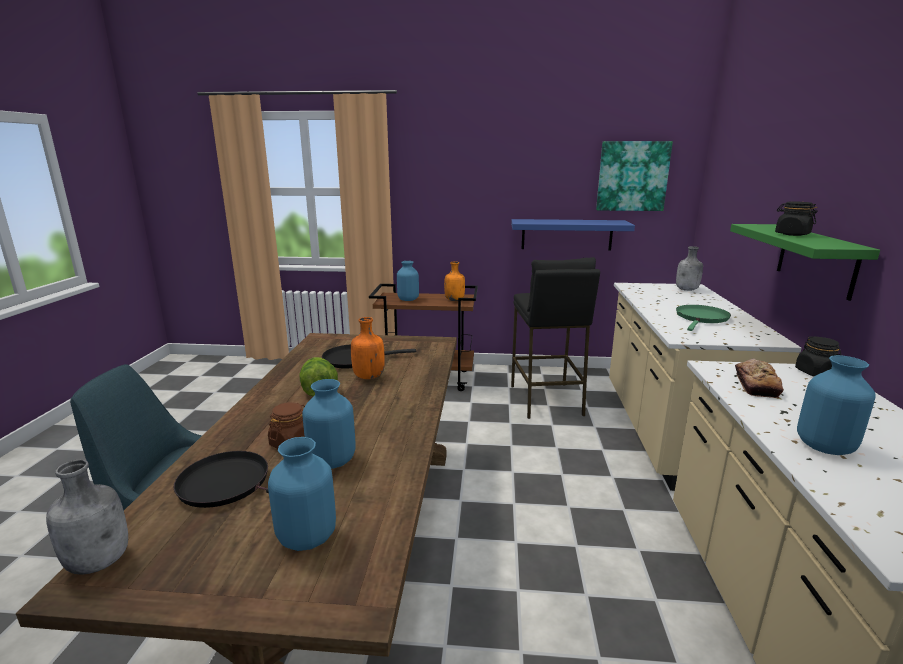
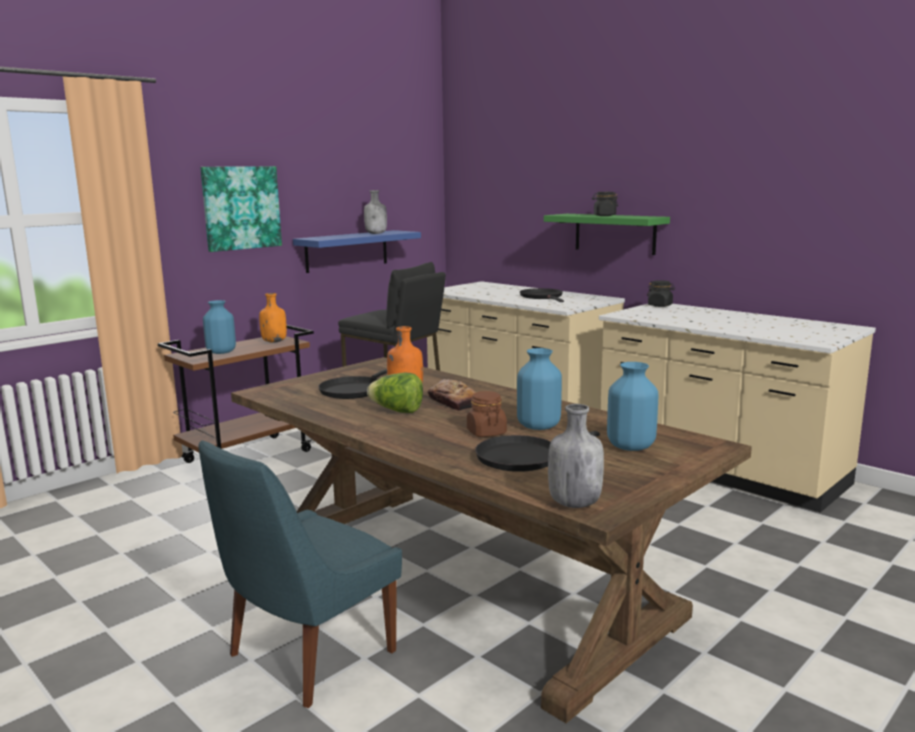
camera: 50 degrees left, 5 degrees down
picture [596,141,673,211] -> picture moved to [200,166,282,252]
grey bottle [676,246,703,291] -> grey bottle moved to [364,190,387,234]
green frying pan [676,305,731,331] -> black frying pan [520,288,564,302]
bread [735,359,784,398] -> bread moved to [428,379,476,411]
blue vase [797,355,876,455] -> none

